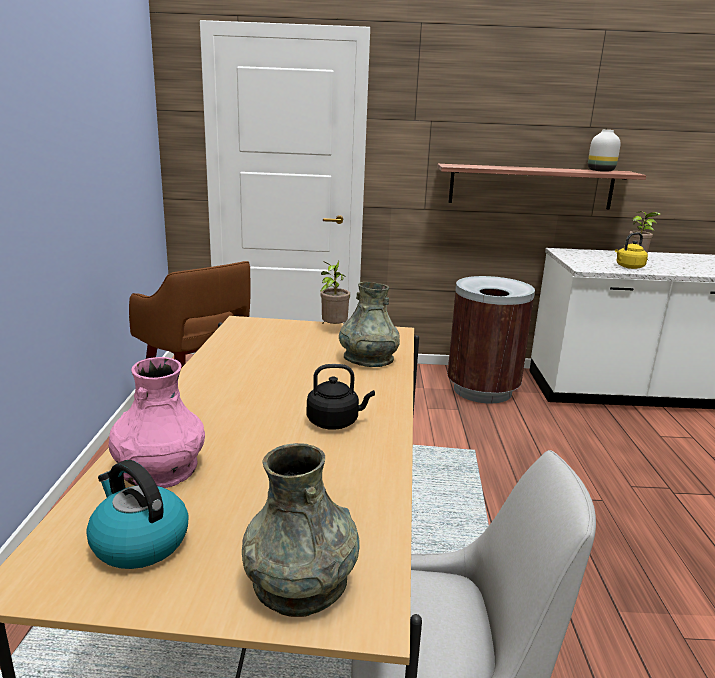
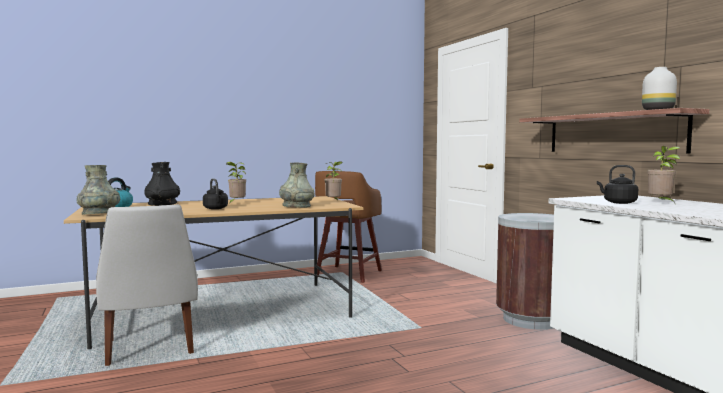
camera: 65 degrees right, 15 degrees down
pink vase [109,357,205,488] -> black vase [145,162,180,206]
yellow kettle [615,233,648,269] -> black kettle [597,165,638,204]
none -> potted plant [227,162,246,203]

